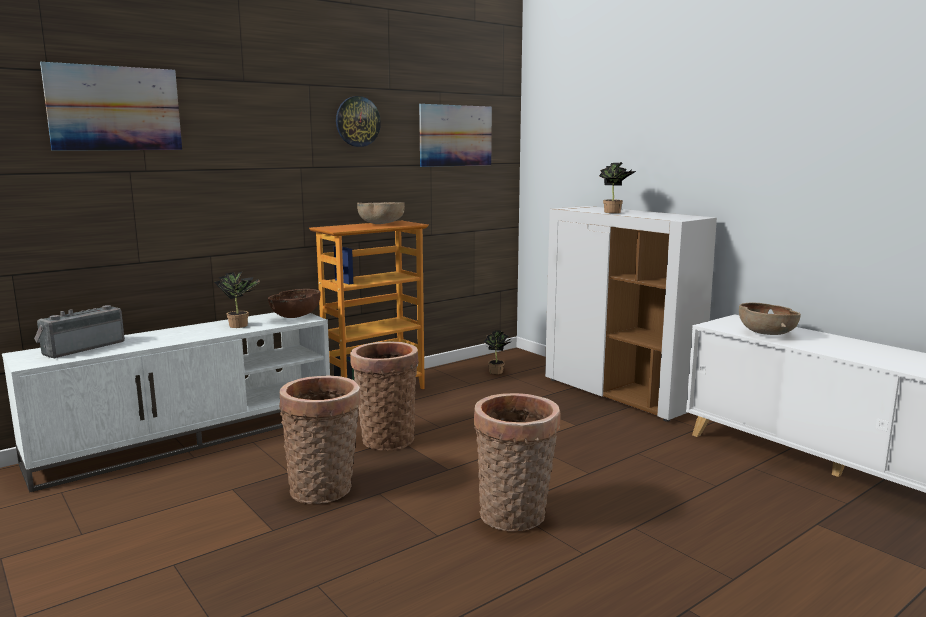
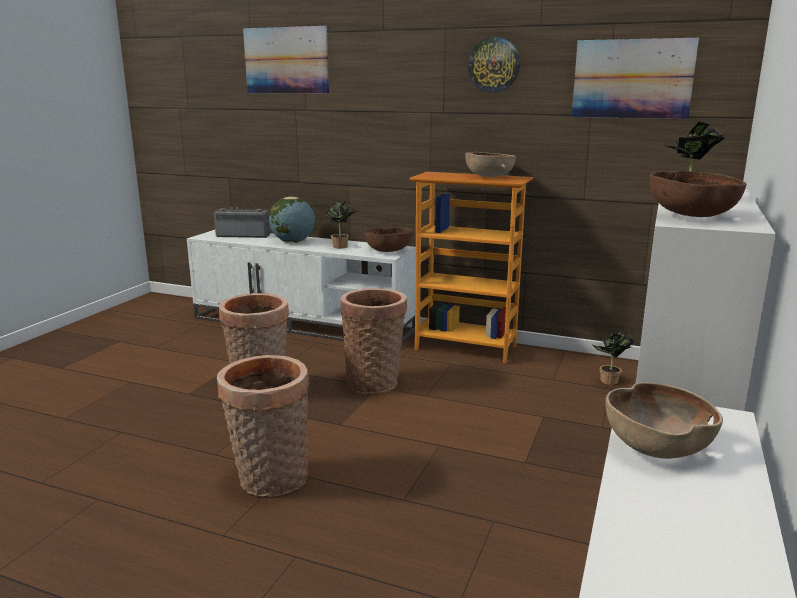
camera: 60 degrees right, 5 degrees up
none -> globe [269,197,315,243]
none -> brown bowl [650,171,746,217]

